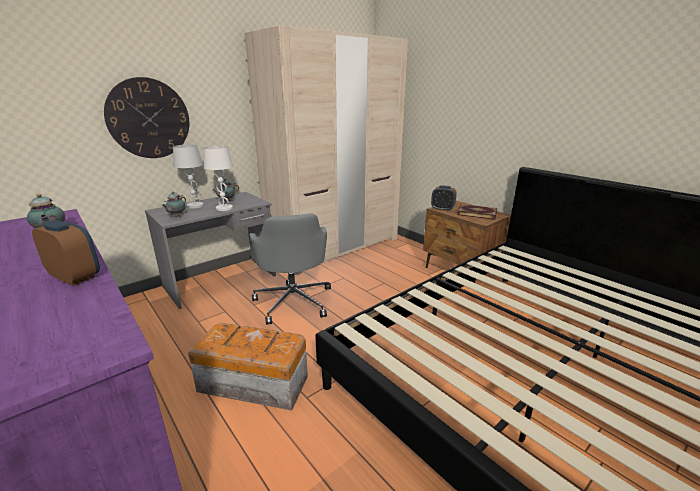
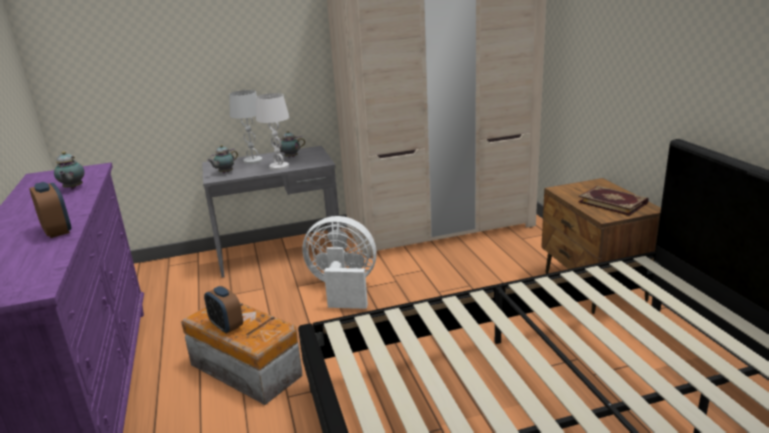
camera: 25 degrees right, 0 degrees up
wall clock [104,77,189,158] -> none
grey office chair [249,213,331,325] -> white fan [302,216,377,309]
alarm clock [431,185,457,211] -> alarm clock moved to [204,286,243,334]

